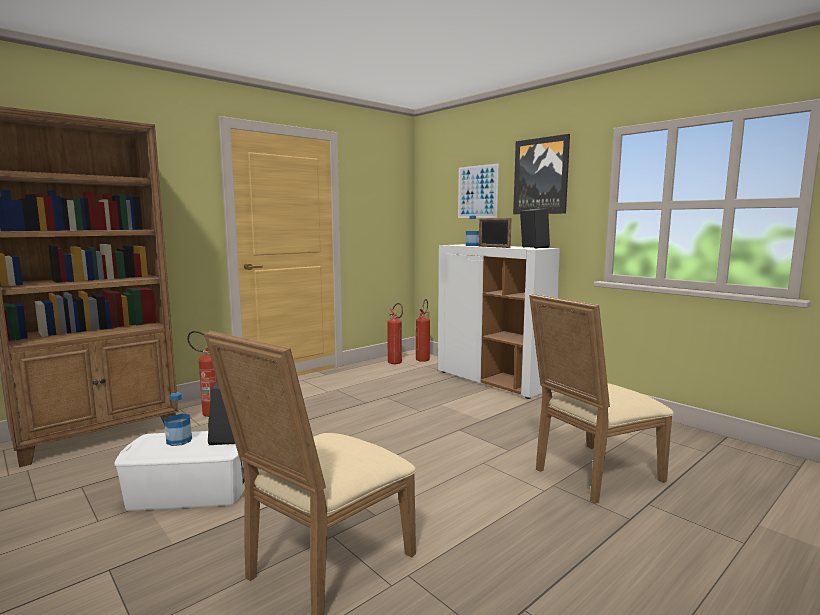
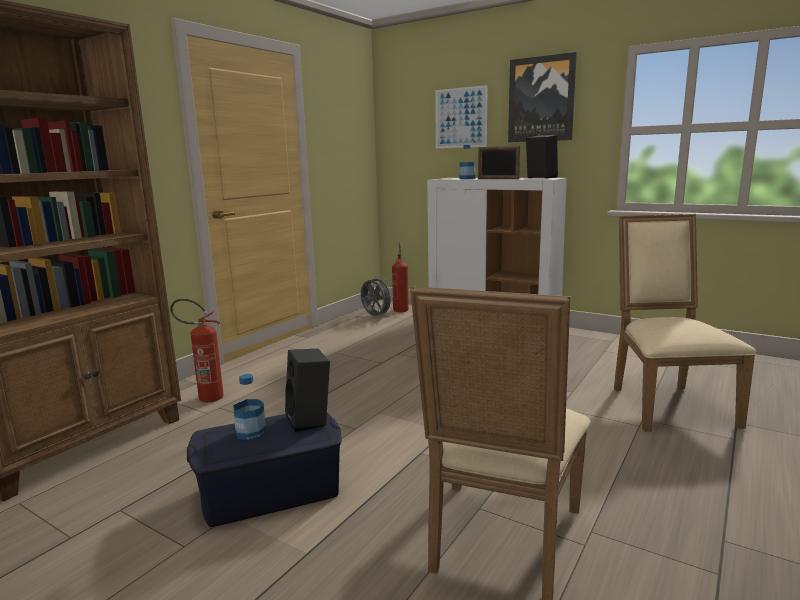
camera: 15 degrees left, 5 degrees up
white storage box [114,431,245,511] -> blue storage box [187,413,342,527]
fire extinguisher [387,303,403,364] -> grey fan [361,276,394,317]
beige chair [529,294,674,504] -> beige chair turned 135 degrees clockwise [614,214,757,432]

